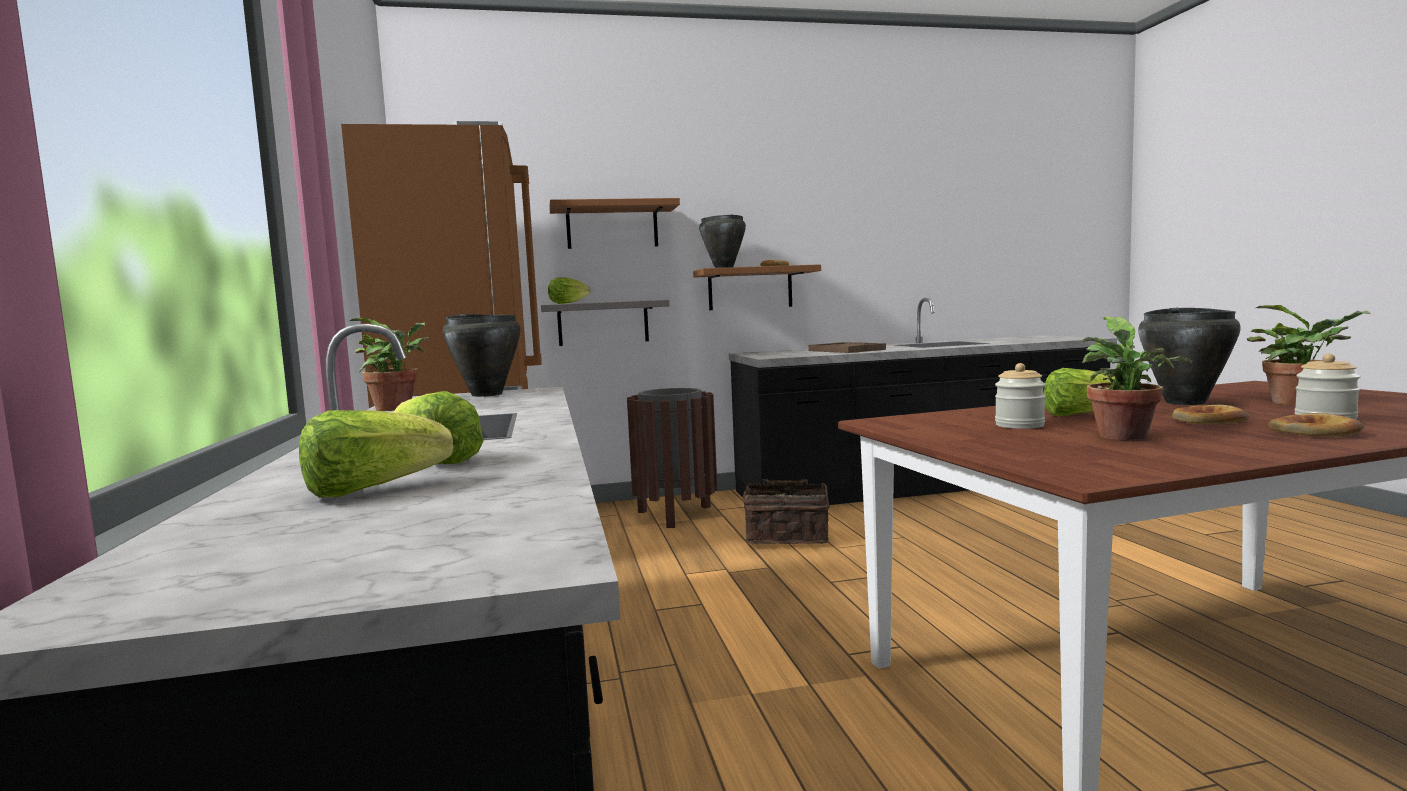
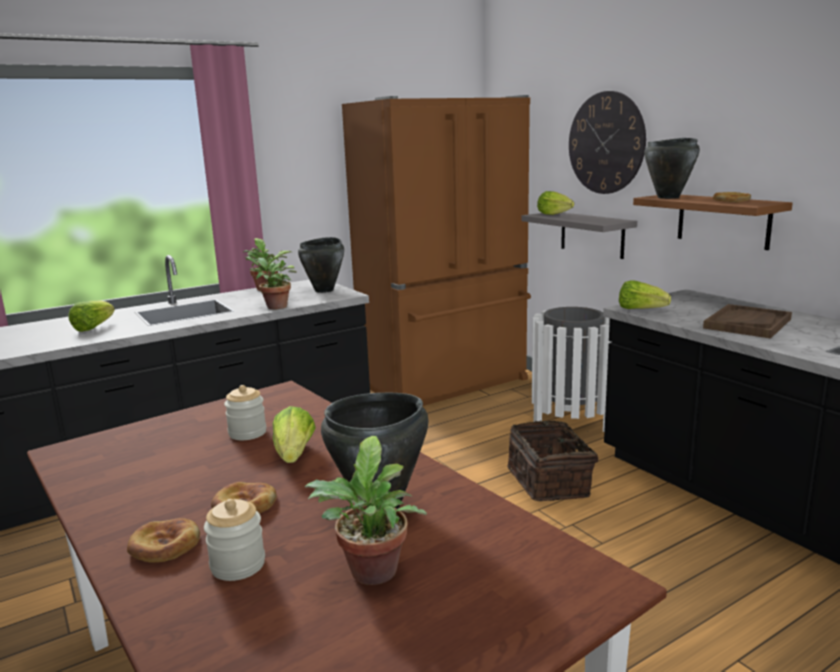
camera: 70 degrees right, 10 degrees up
lettuce [299,410,453,498] -> lettuce moved to [619,280,671,309]
brown shelf [549,198,680,249] -> wall clock [569,91,646,194]
brown trash can [627,388,717,528] -> white trash can [532,307,612,432]
potted plant [1082,317,1193,440] -> potted plant moved to [244,251,297,309]

